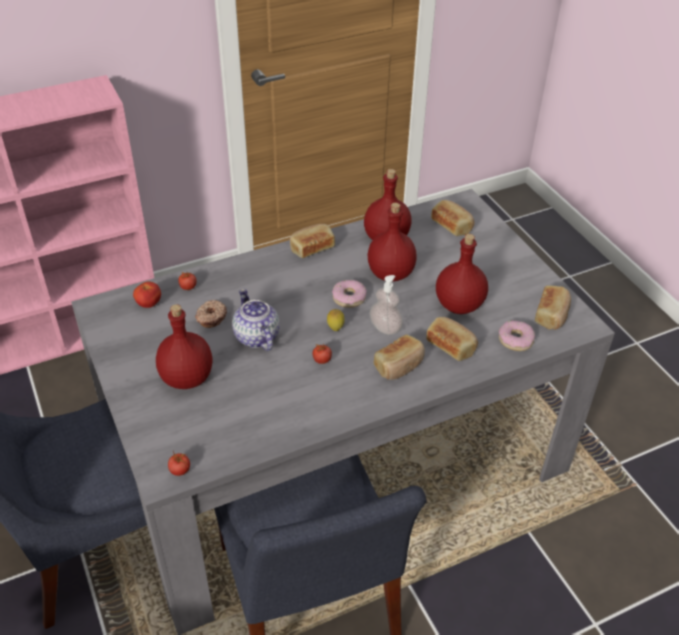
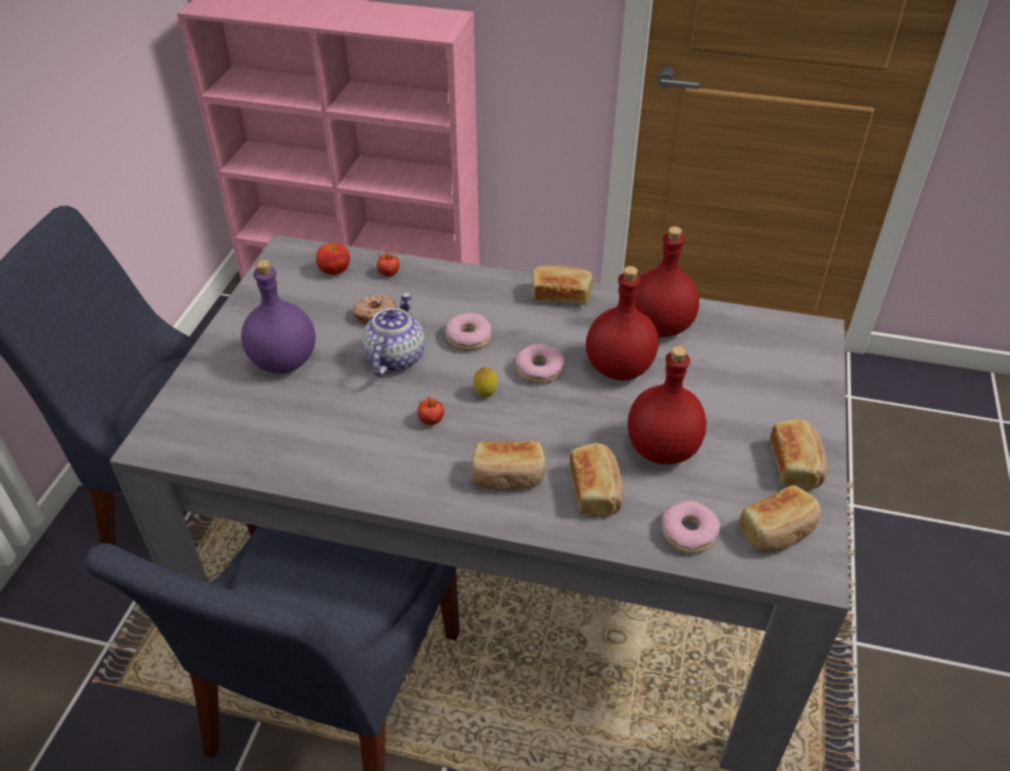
camera: 40 degrees right, 0 degrees up
red bottle [156,304,213,389] -> purple bottle [241,260,315,374]
tomato [168,451,190,476] -> none
soap dispenser [370,275,403,335] -> none
bread [431,200,474,236] -> bread moved to [770,419,827,491]
none -> donut [445,313,491,350]

